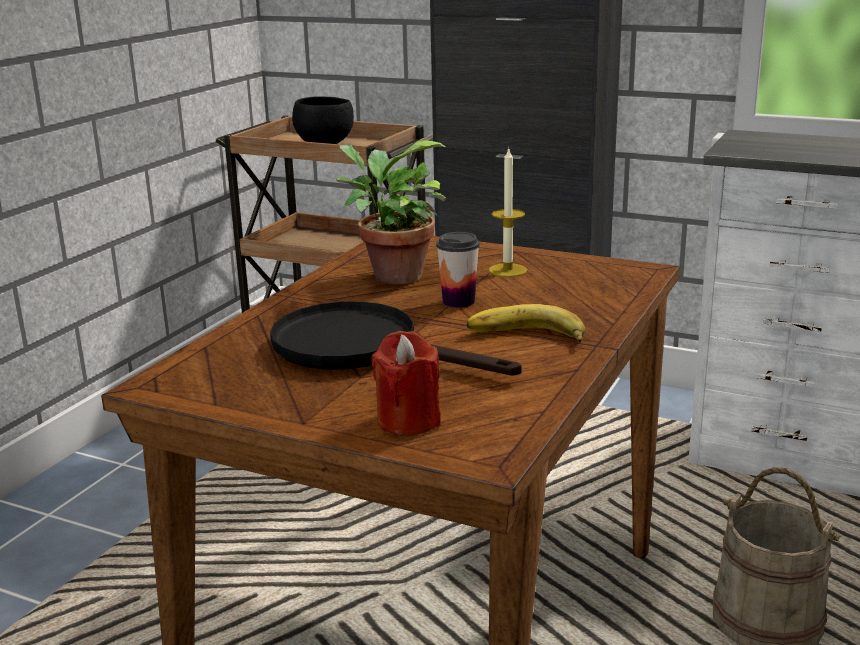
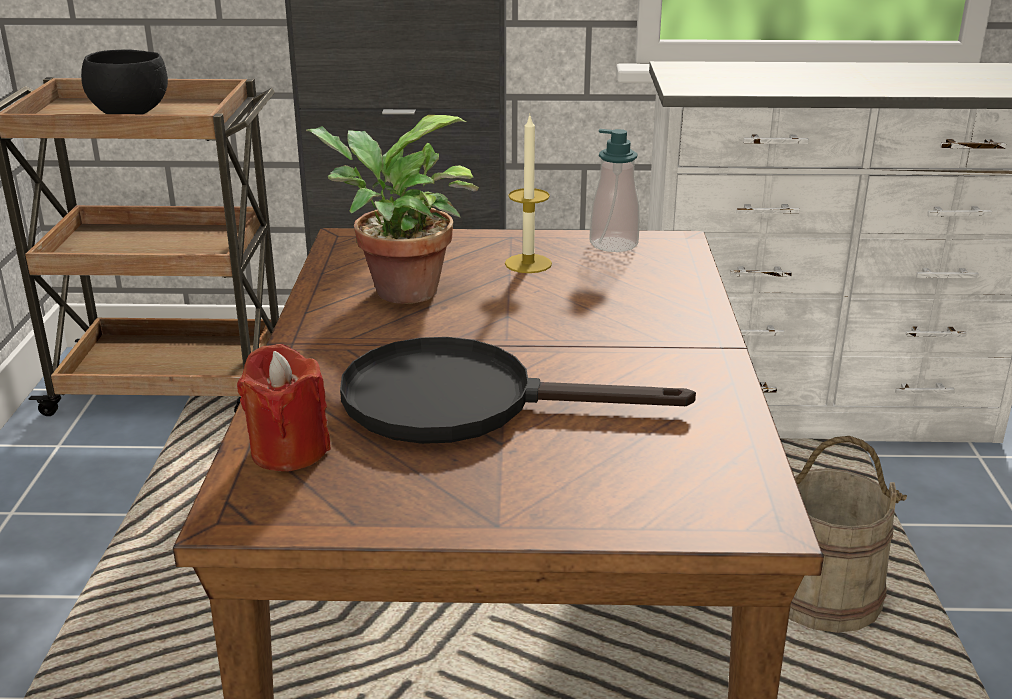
camera: 25 degrees left, 5 degrees up
red candle [371,331,441,436] -> red candle moved to [237,344,331,471]
cup [436,232,480,308] -> none
banana [467,304,585,343] -> none
none -> soap dispenser [589,129,640,252]

